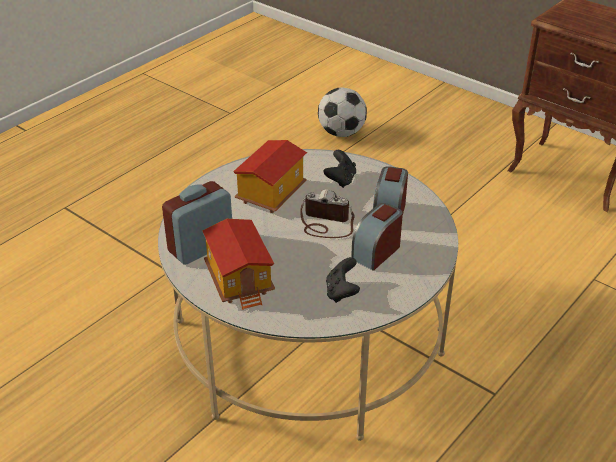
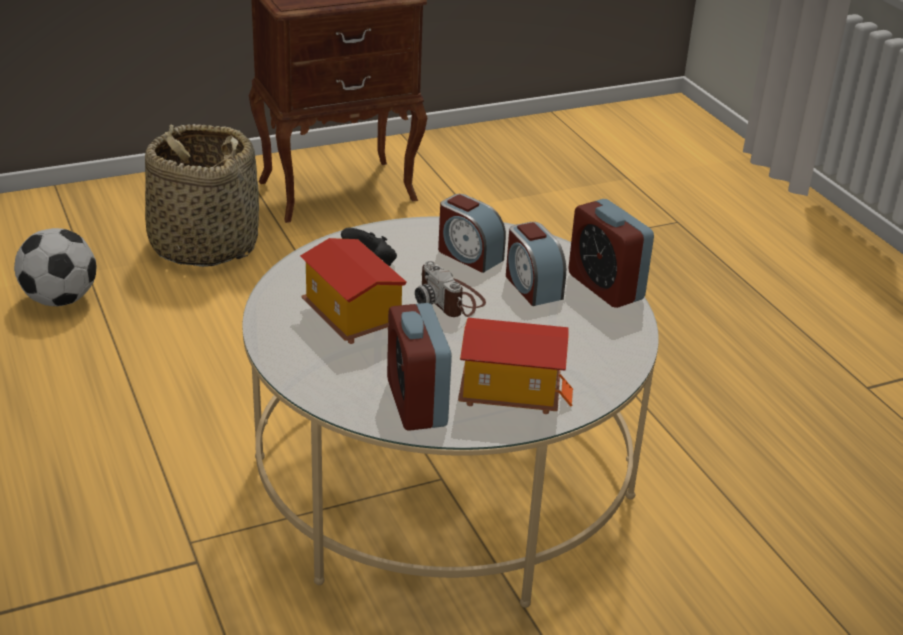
camera: 65 degrees left, 5 degrees down
camera [300,189,355,238] -> camera turned 75 degrees counterclockwise [415,261,486,317]
black game controller [326,257,360,303] -> none
none -> basket [145,124,259,267]
none -> alarm clock [568,199,654,308]

